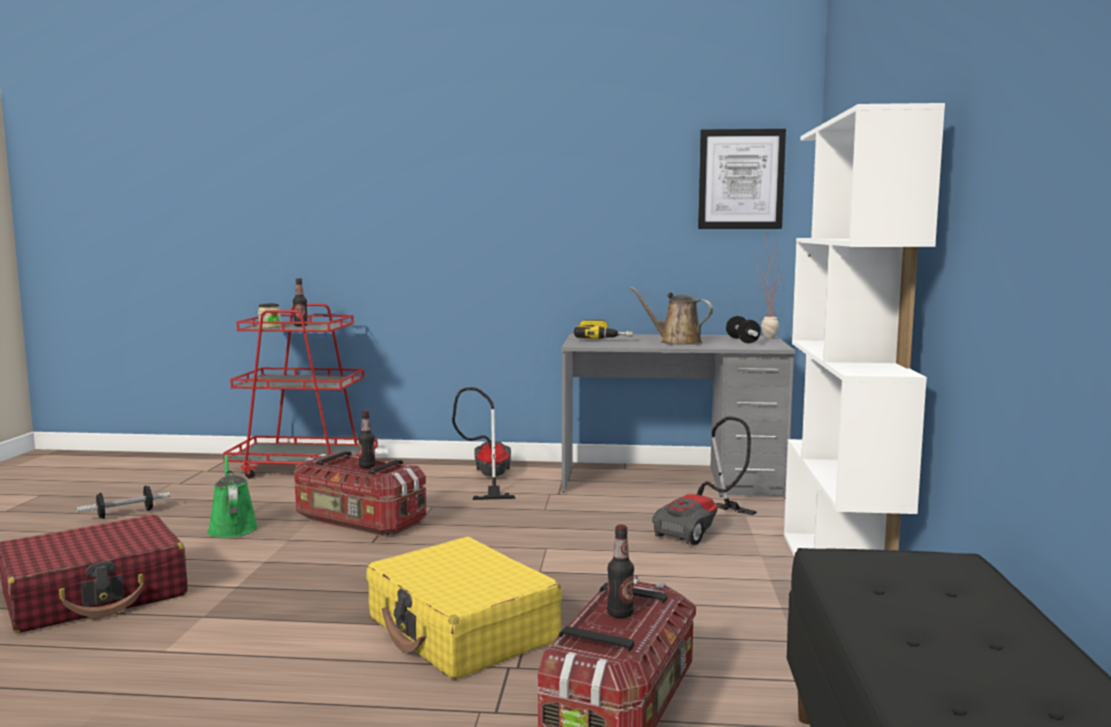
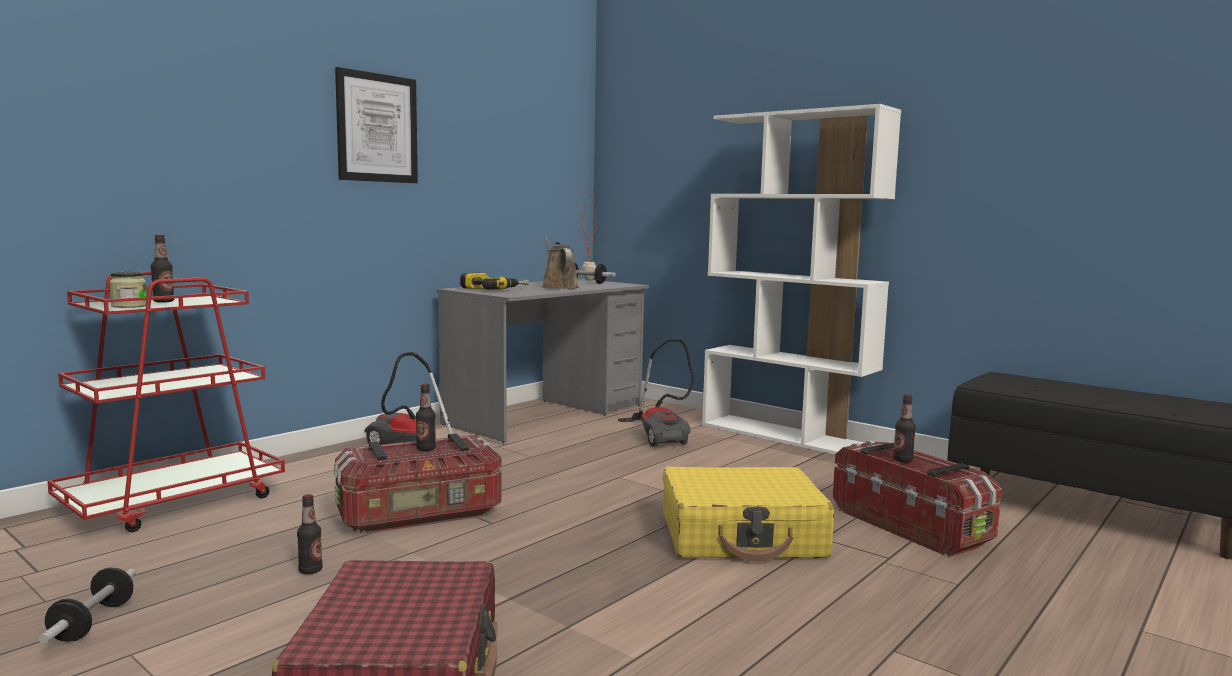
camera: 55 degrees left, 0 degrees up
green watering can [207,454,258,538] -> bottle [297,494,323,574]
brown watering can [630,287,713,345] -> brown watering can turned 90 degrees clockwise [541,237,578,289]
picture [698,129,786,229] -> picture moved to [335,67,418,183]

